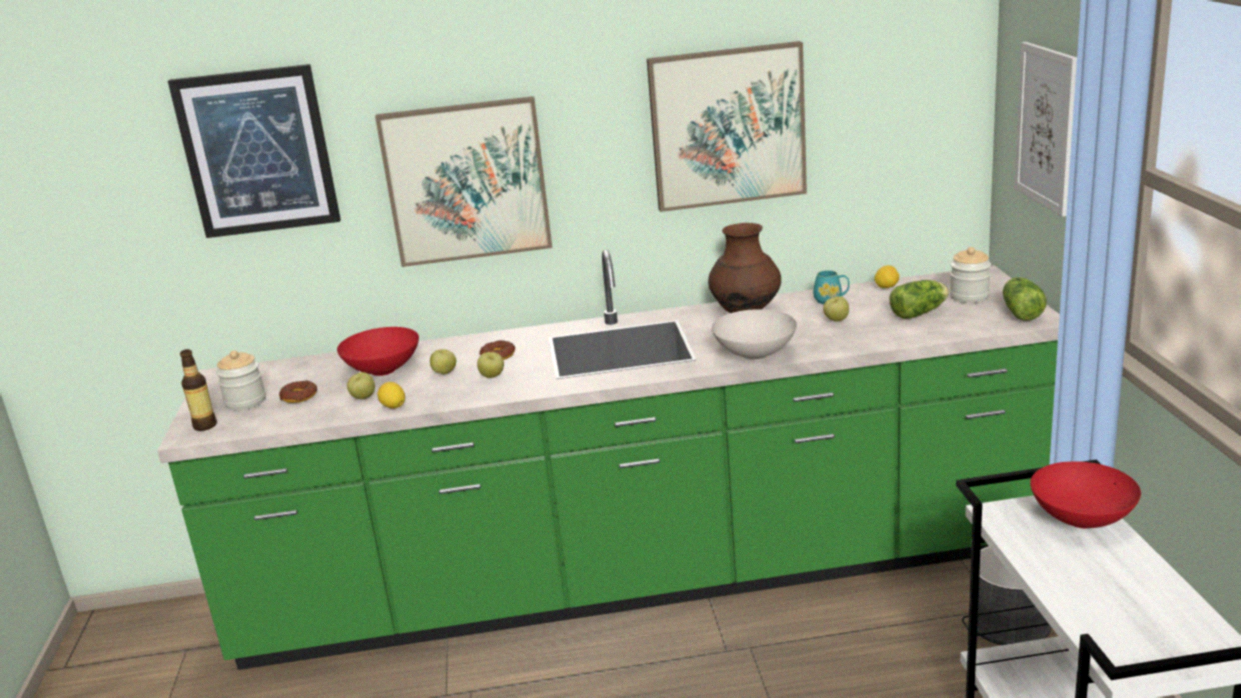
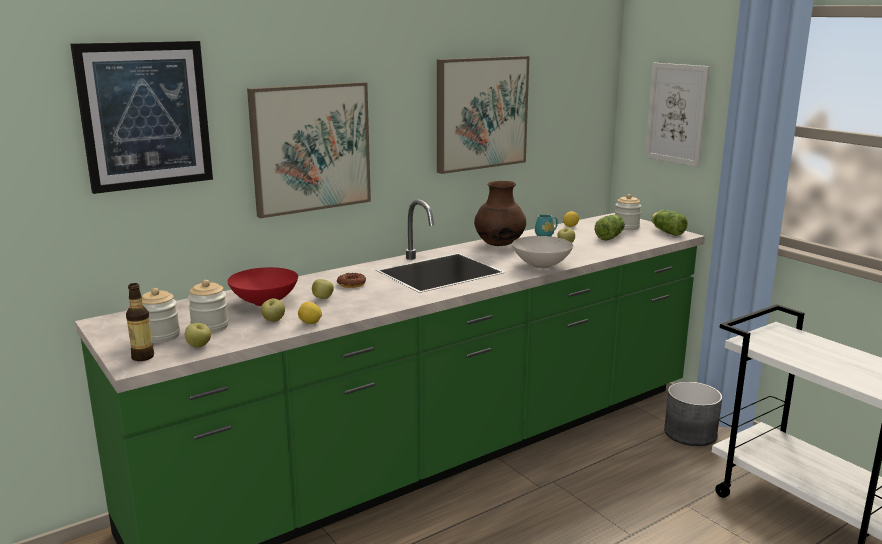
camera: 30 degrees left, 5 degrees down
donut [279,381,317,403] -> jar [188,280,229,333]
apple [477,352,504,378] -> apple moved to [185,323,211,348]
red bowl [1030,461,1141,528] -> none

